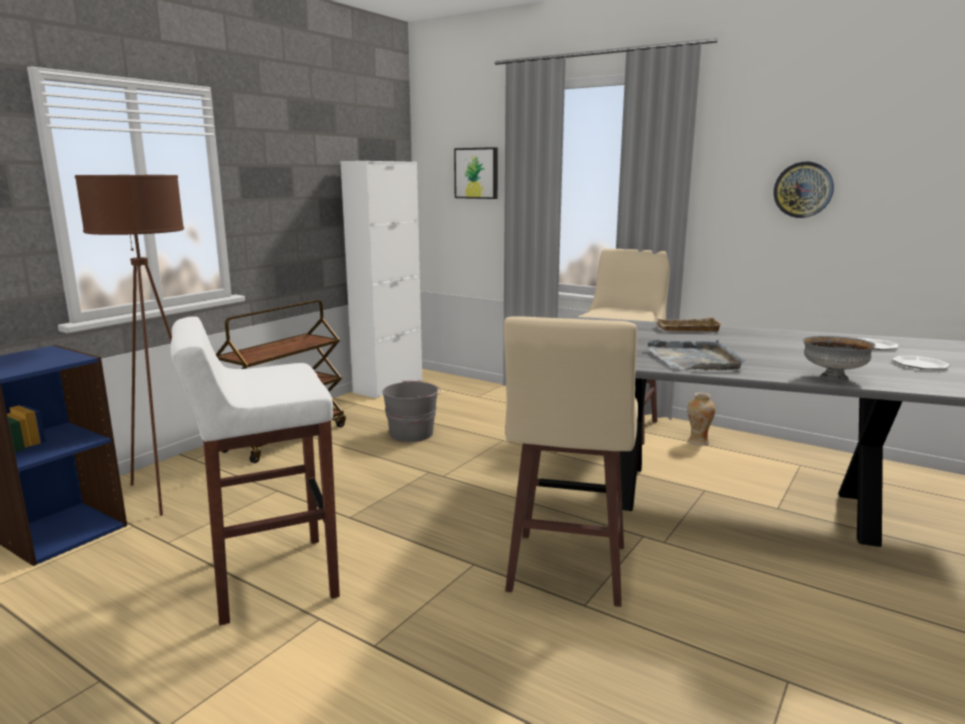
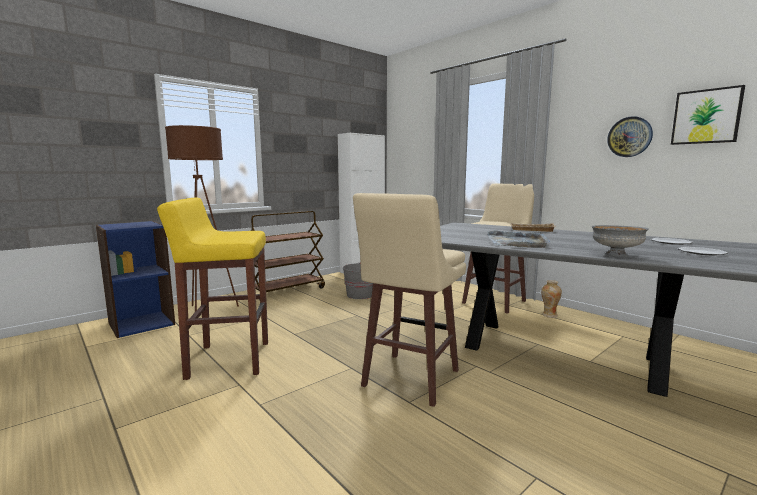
camera: 15 degrees right, 5 degrees down
white stool [170,316,340,625] -> yellow stool [157,198,268,380]
picture [454,147,498,199] -> picture moved to [671,85,745,145]

